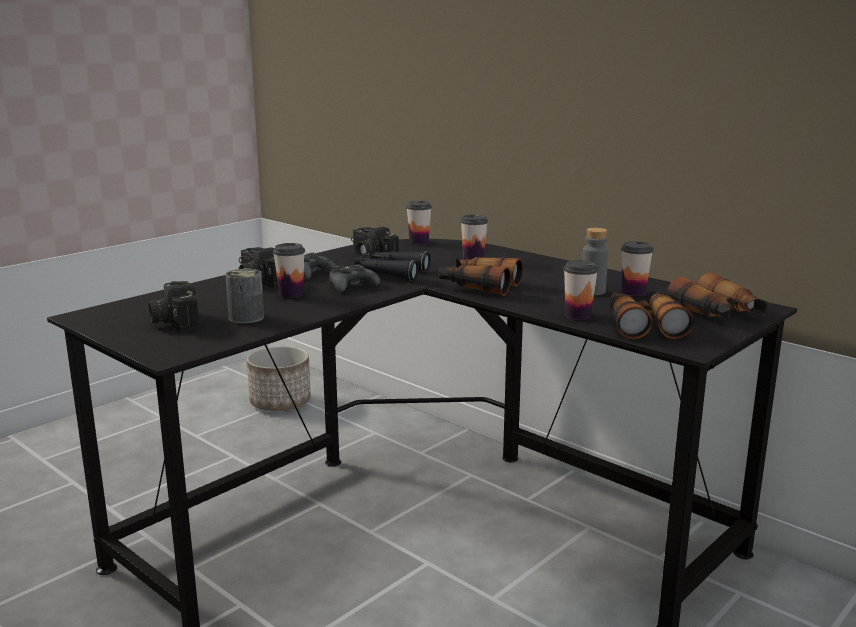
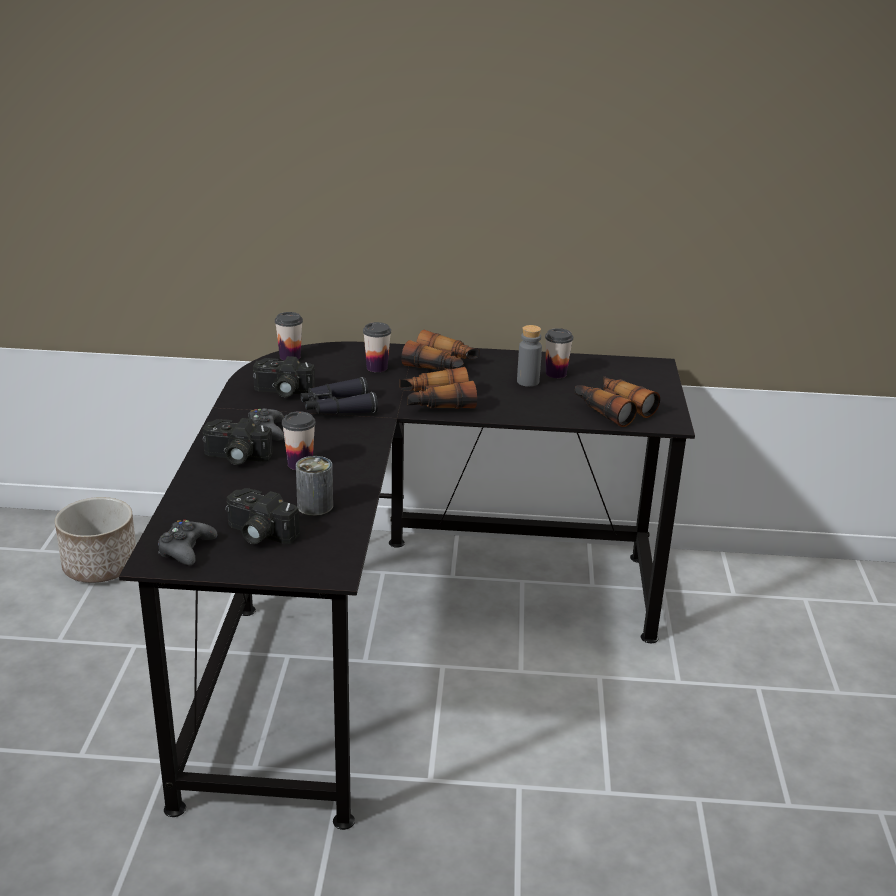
camera: 40 degrees left, 10 degrees up
black game controller [329,264,380,292] -> black game controller moved to [158,520,218,565]
cup [563,260,598,320] -> none
binoculars [666,272,768,319] -> binoculars moved to [401,330,480,371]

